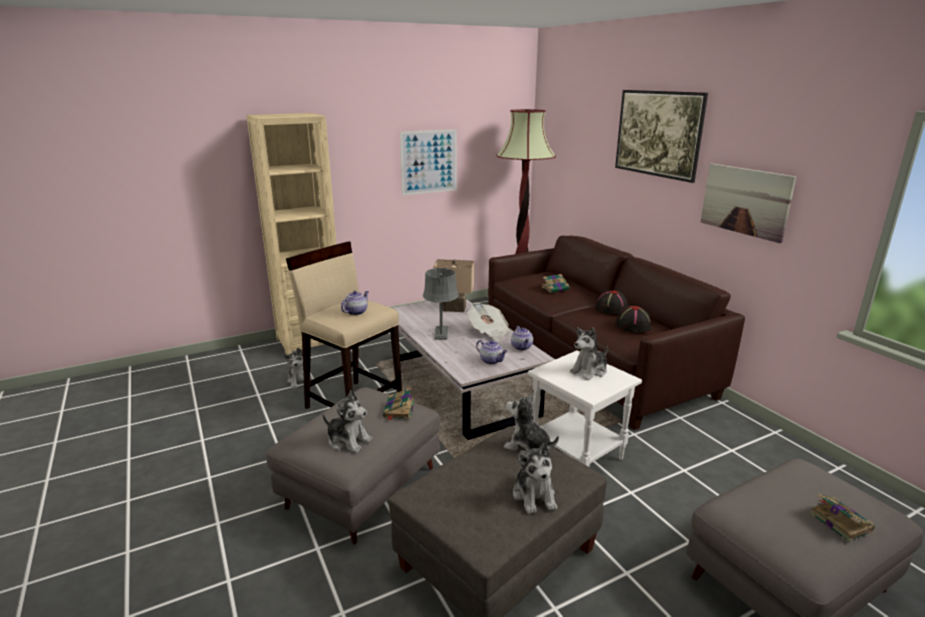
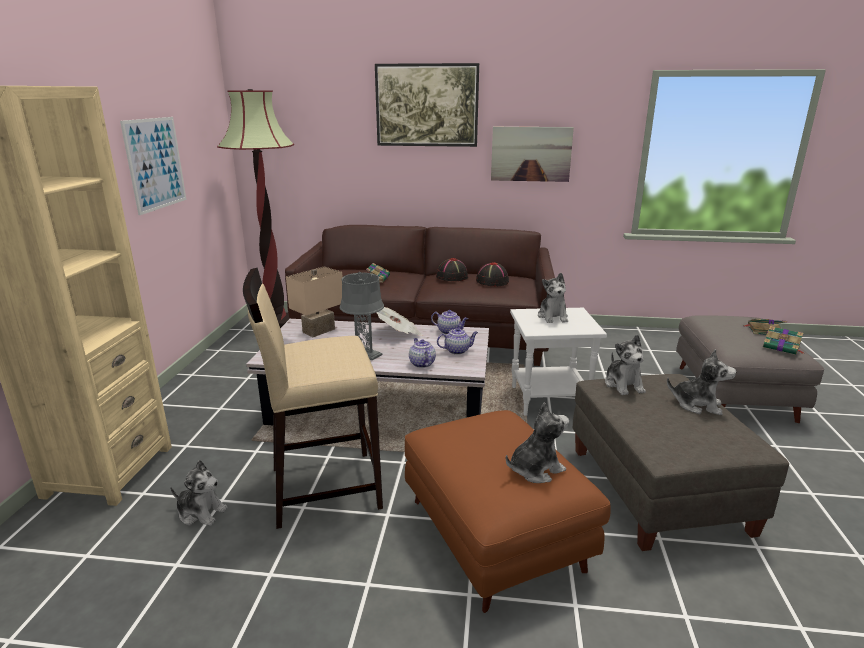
camera: 55 degrees left, 0 degrees up
grey ottoman [266,387,440,544] -> brown ottoman [405,410,611,613]
teapot [341,291,369,315] -> teapot moved to [409,338,436,368]
book [383,387,414,421] -> book moved to [763,326,804,355]
plush toy [504,393,559,454] -> plush toy turned 75 degrees counterclockwise [605,334,646,395]

